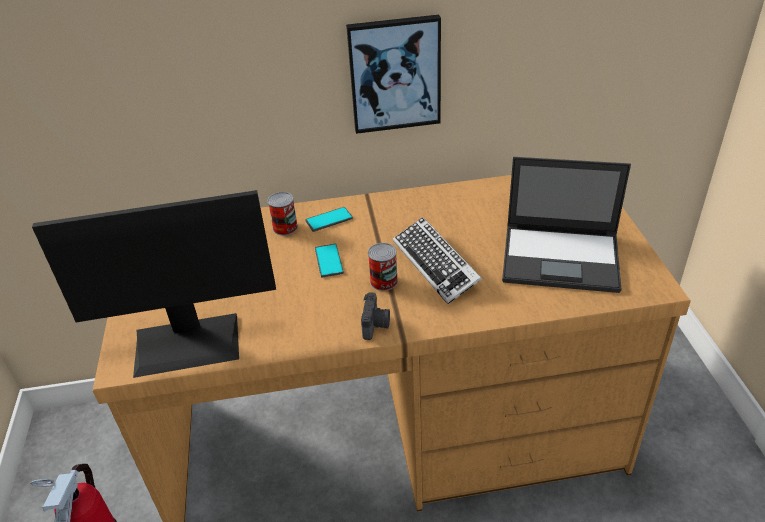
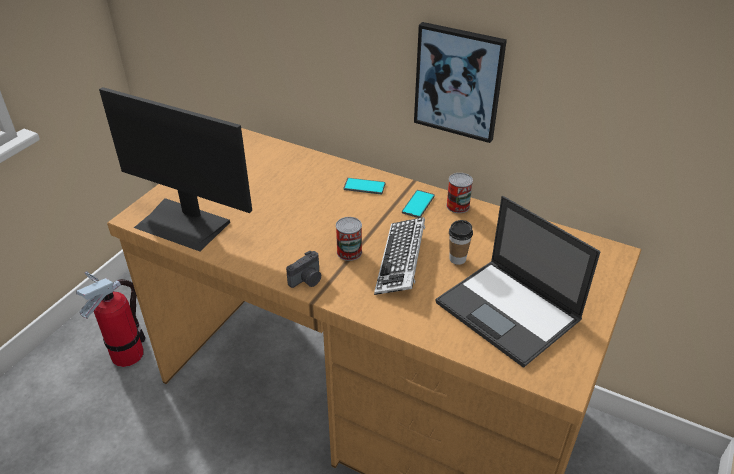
camera: 35 degrees right, 0 degrees up
can [268,192,298,235] -> can moved to [446,173,473,213]
phone [315,244,344,278] -> phone moved to [402,190,435,218]
none -> cup [449,220,473,265]

